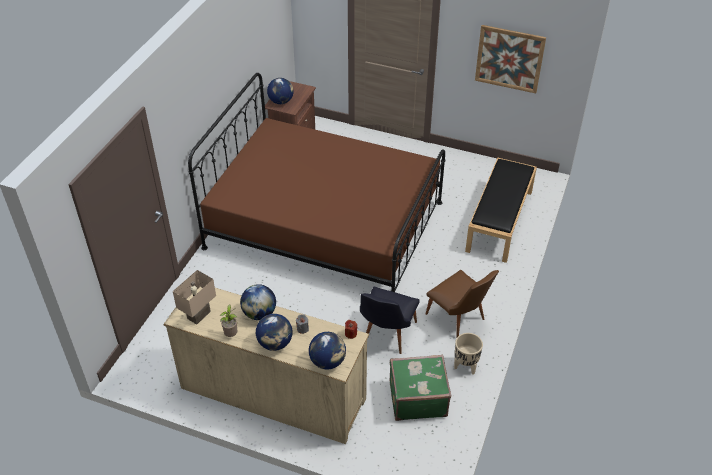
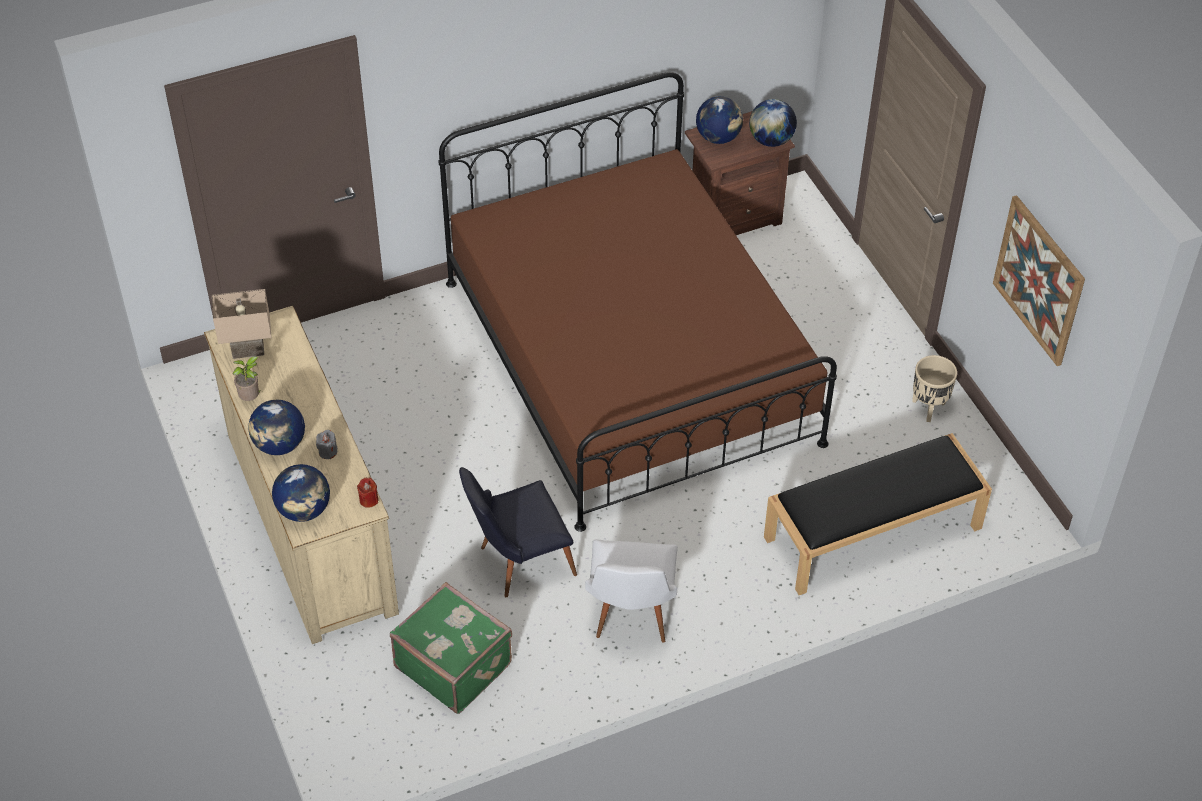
camera: 45 degrees right, 5 degrees up
globe [240,284,276,320] -> globe moved to [749,99,797,147]
brown chair [426,270,499,339] -> white chair [585,539,678,643]
beige planter [454,333,483,374] -> beige planter moved to [912,355,957,422]

